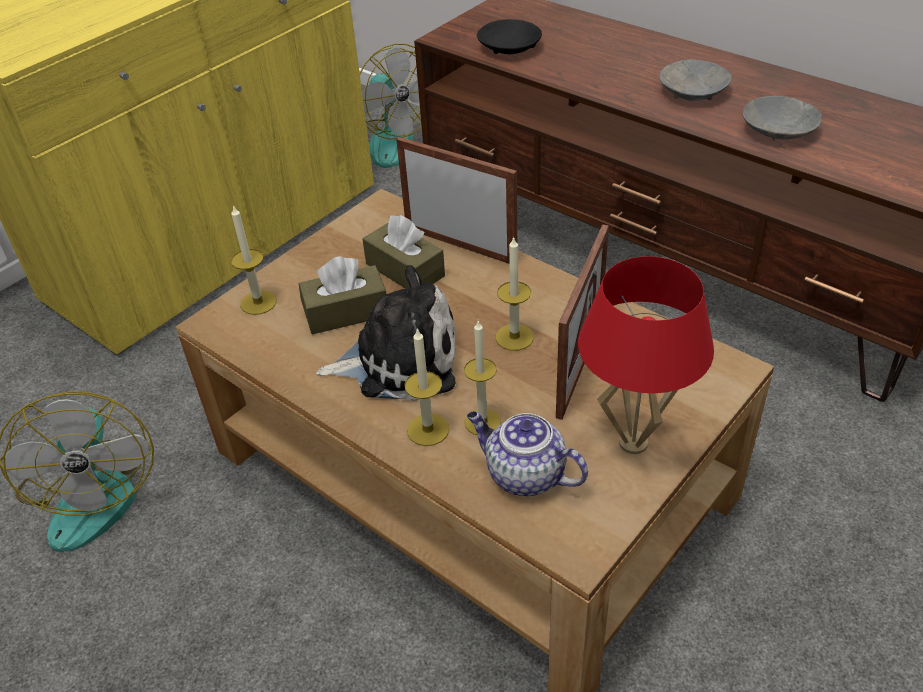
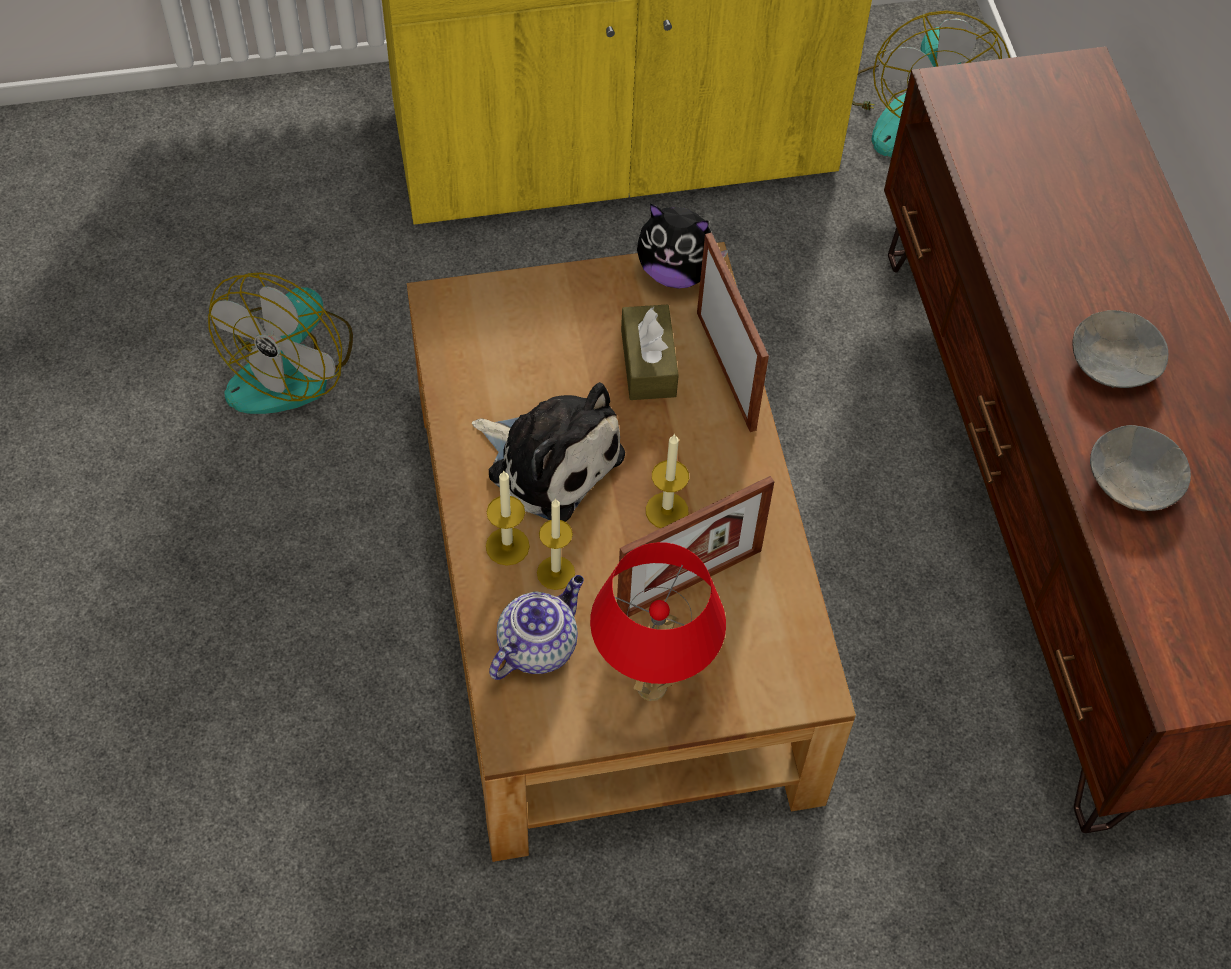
camera: 35 degrees right, 15 degrees up
candle [231,205,277,315] -> none
brown tissue box [299,256,387,334] -> none
teapot [467,411,588,497] -> teapot turned 60 degrees clockwise [489,575,584,680]
black bowl [477,19,542,54] -> none
none -> plush toy [637,203,729,289]

